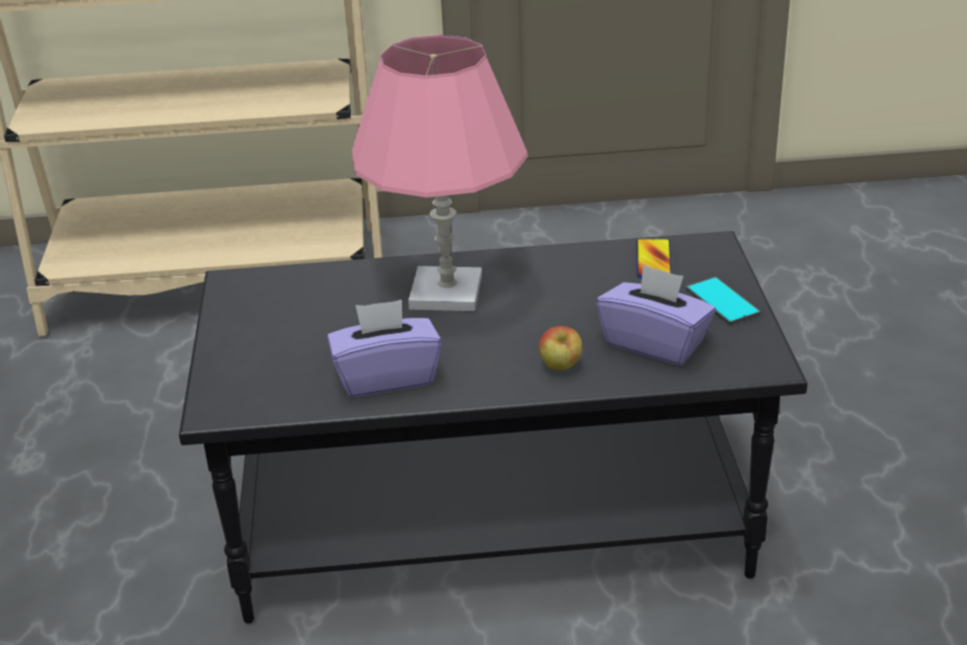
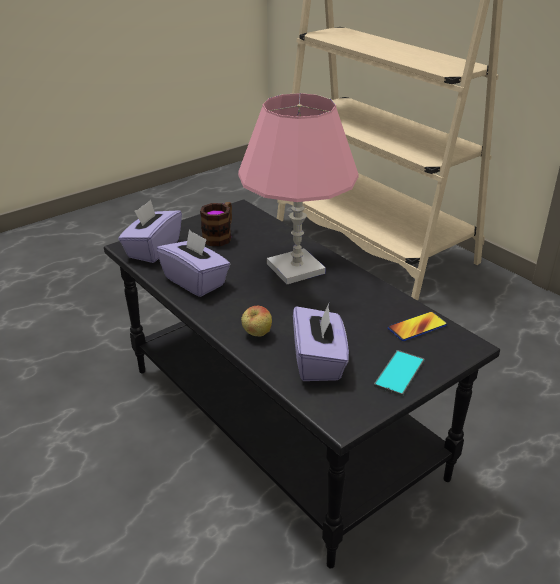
camera: 55 degrees right, 0 degrees up
none -> purple tissue box [118,200,182,263]
none -> mug [200,202,232,246]

